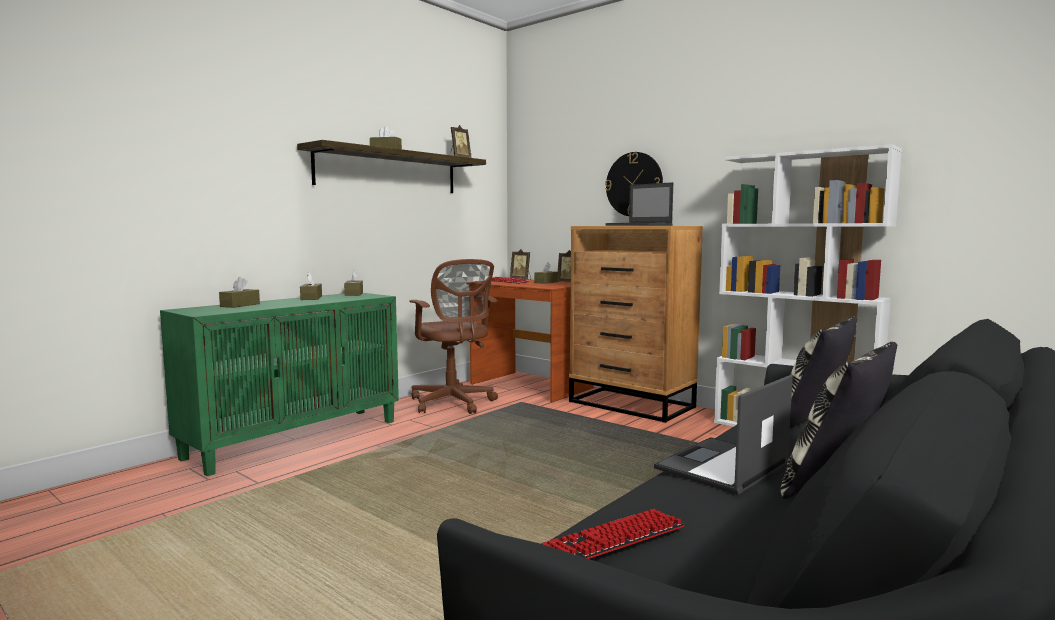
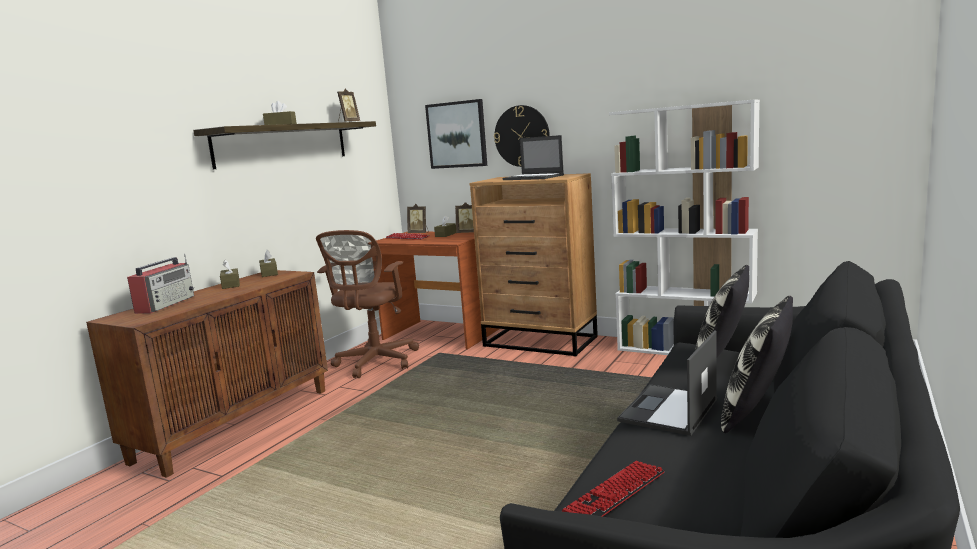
camera: 10 degrees left, 5 degrees up
green cabinet [160,293,399,476] -> brown cabinet [86,270,328,478]
brown tissue box [219,277,260,308] -> radio [127,254,194,314]
brown office chair [409,259,498,414] -> brown office chair turned 60 degrees clockwise [316,230,419,378]
none -> picture [425,99,487,169]

